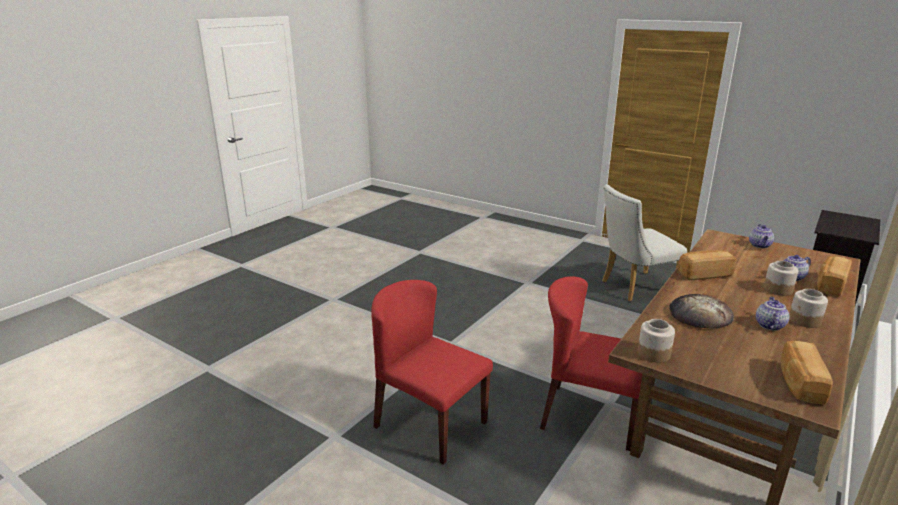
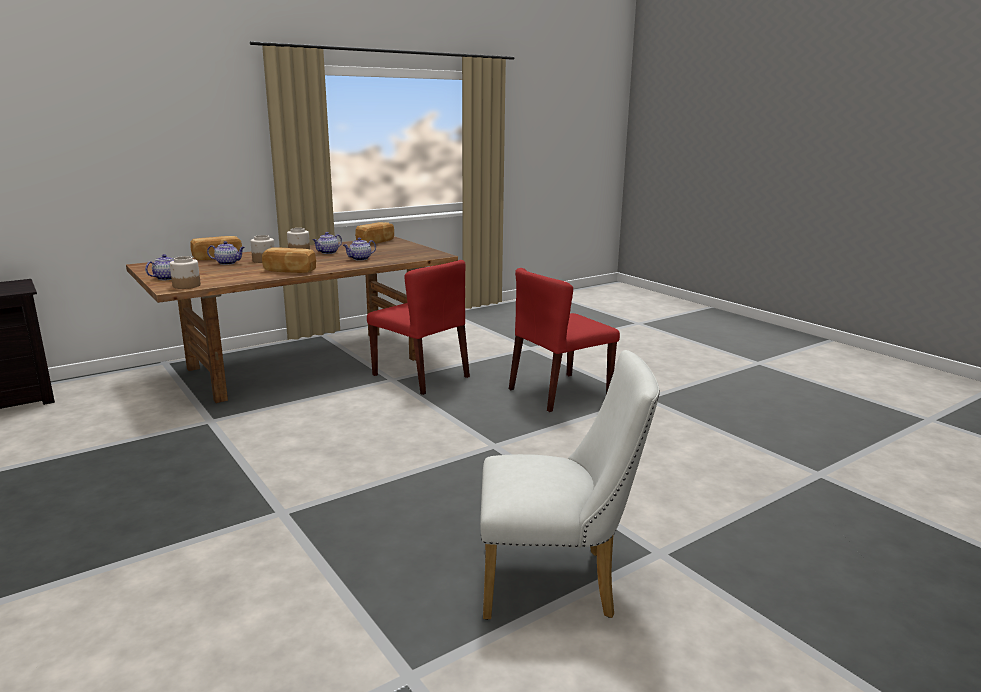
camera: 160 degrees left, 5 degrees down
red chair [371,280,493,465] -> red chair turned 90 degrees clockwise [509,268,620,412]
white chair [602,184,687,302] -> white chair moved to [480,350,660,620]
jar [638,319,675,363] -> jar moved to [170,256,201,289]
bread [669,294,734,329] -> teapot [343,238,376,261]

